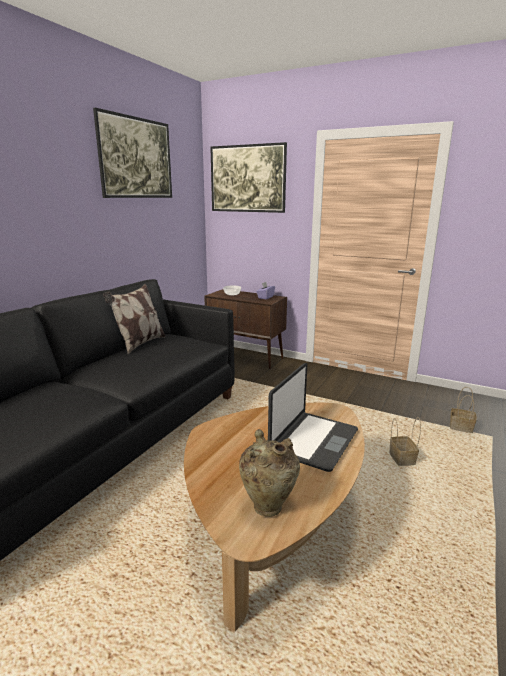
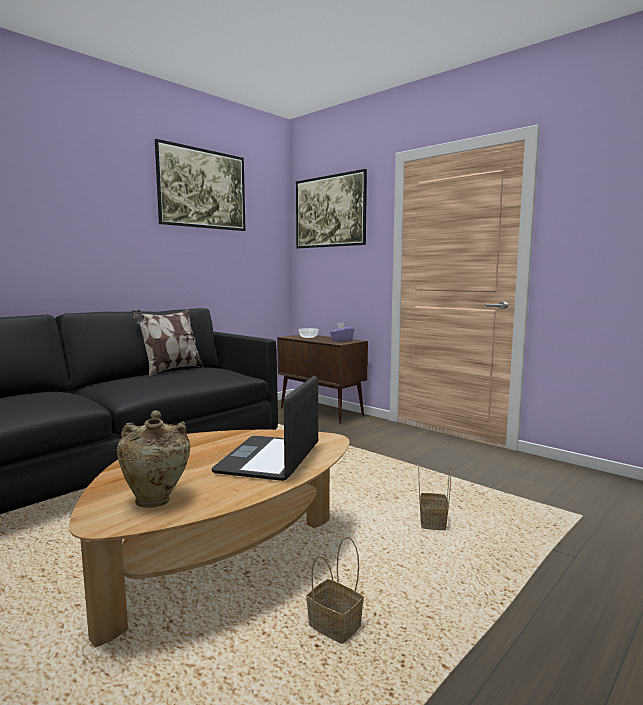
camera: 15 degrees right, 10 degrees down
laptop [268,363,358,472] -> laptop turned 150 degrees clockwise [212,376,318,481]
basket [449,387,477,433] -> basket moved to [306,537,364,644]

